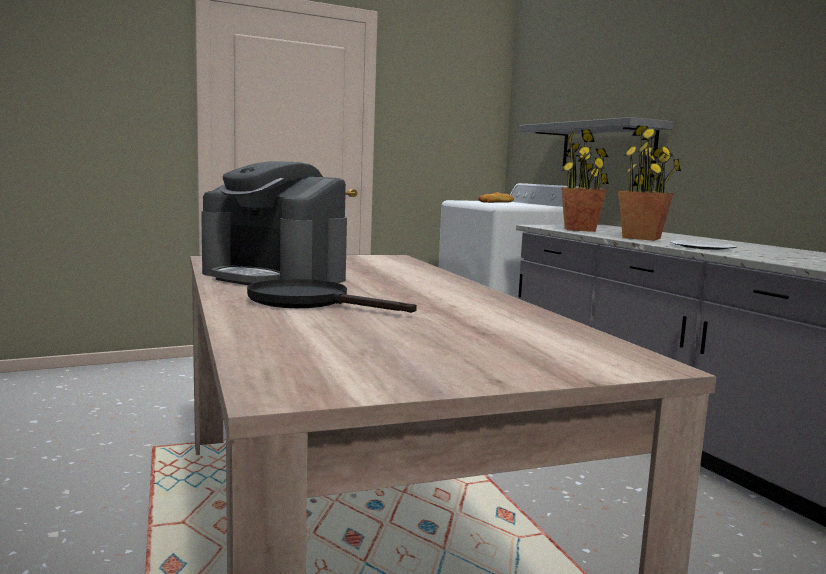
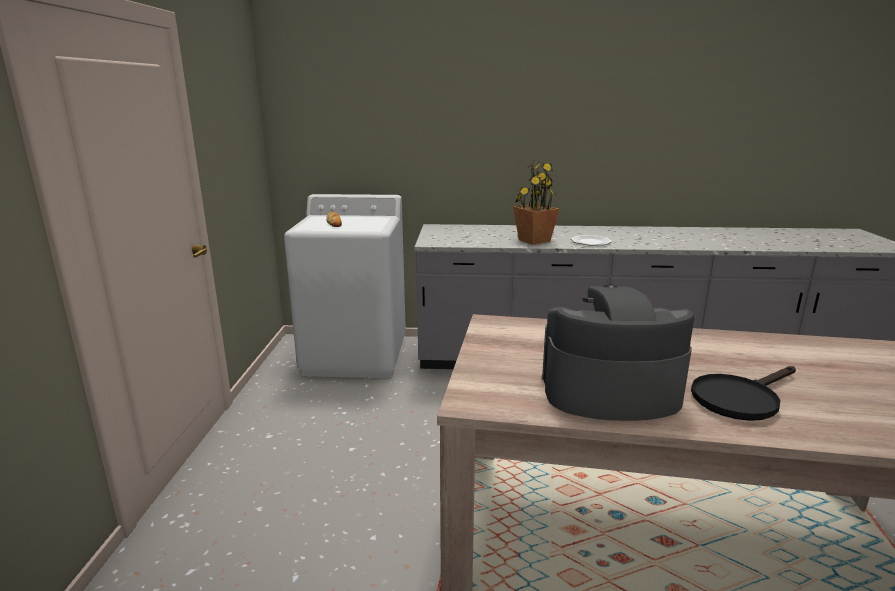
camera: 60 degrees left, 10 degrees up
coffee machine [201,161,347,285] -> coffee machine turned 150 degrees counterclockwise [542,285,694,421]
grey shelf [519,117,673,166] -> none
potted plant [561,129,609,232] -> none

